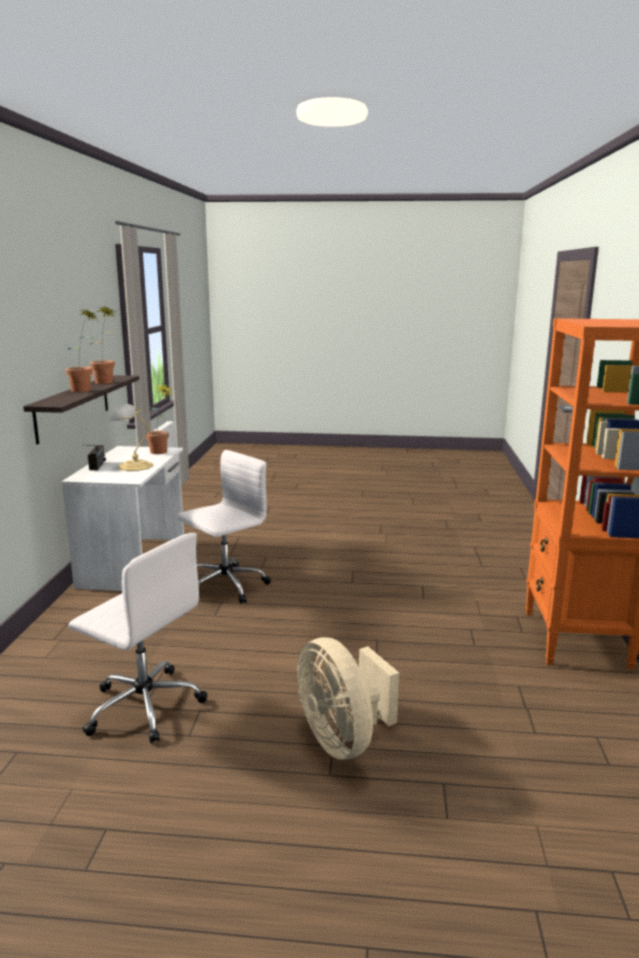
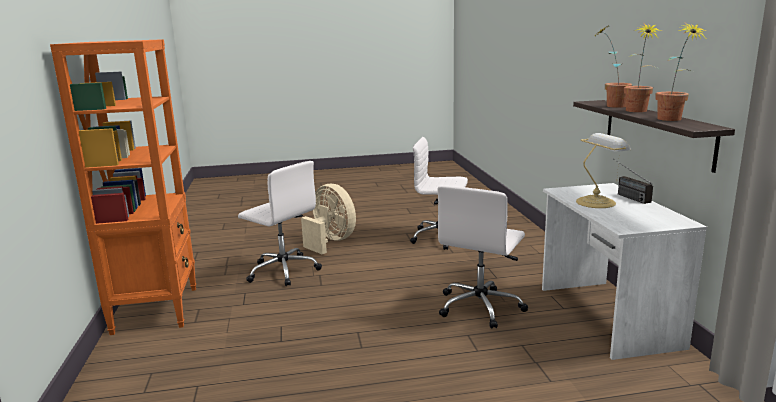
camera: 165 degrees right, 0 degrees up
potted plant [146,385,174,454] -> potted plant moved to [595,25,632,108]
none -> white office chair [238,161,322,286]

